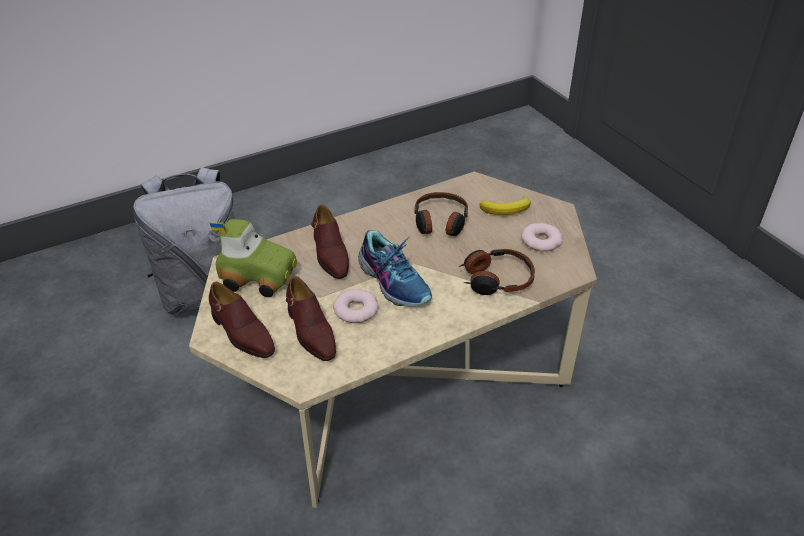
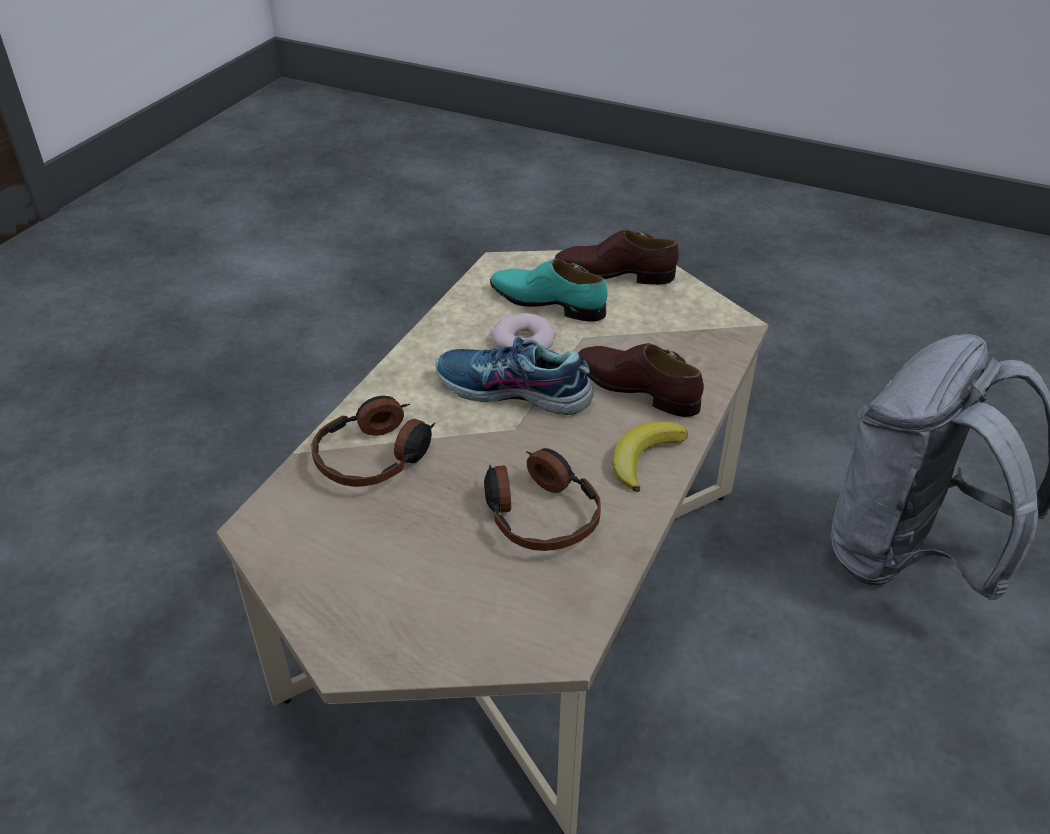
camera: 145 degrees right, 0 degrees up
toy car [210,219,297,297] -> none
brown shoe [286,276,336,361] -> turquoise shoe [490,259,608,322]
banana [480,196,531,215] -> banana moved to [612,421,688,492]
donut [521,223,563,252] -> none

